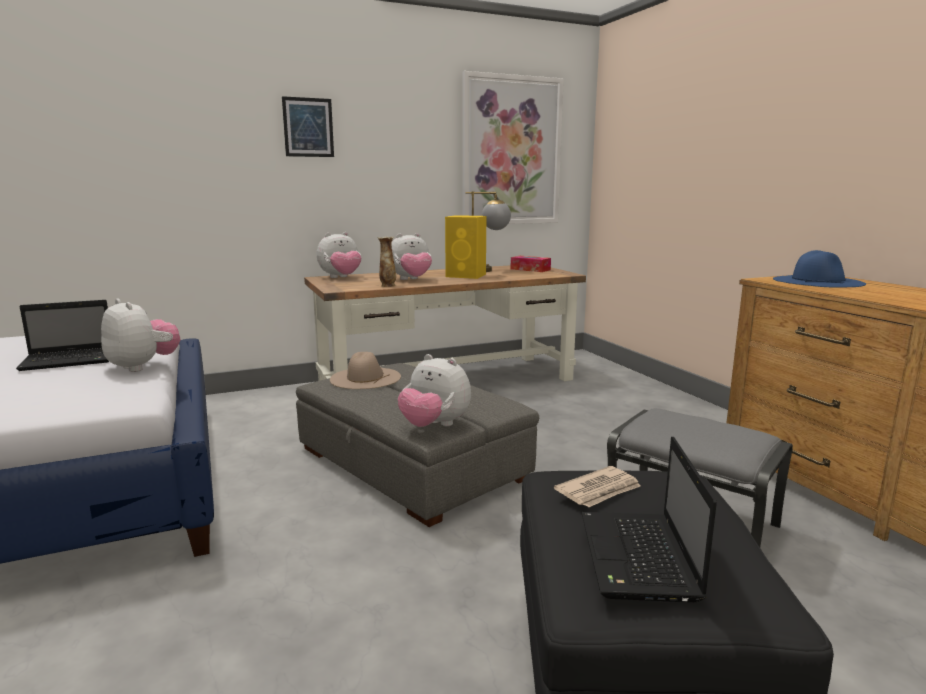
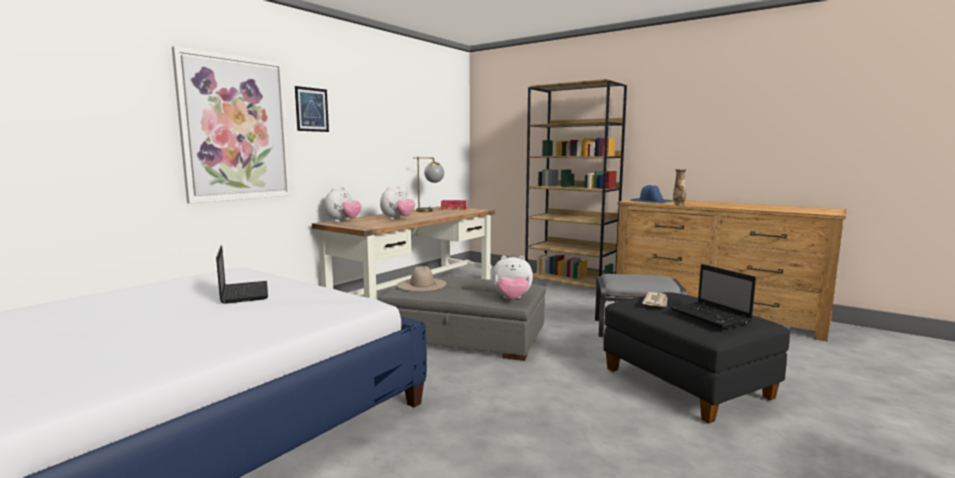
camera: 30 degrees left, 5 degrees down
laptop [16,300,109,371] -> laptop turned 60 degrees counterclockwise [216,246,268,304]
plush toy [101,299,180,372] -> none
vase [377,236,396,287] -> vase moved to [673,169,687,205]
yellow speaker [445,215,486,279] -> none
picture [463,71,564,224] -> picture moved to [172,46,291,204]
none -> brown bookcase [525,79,627,289]

